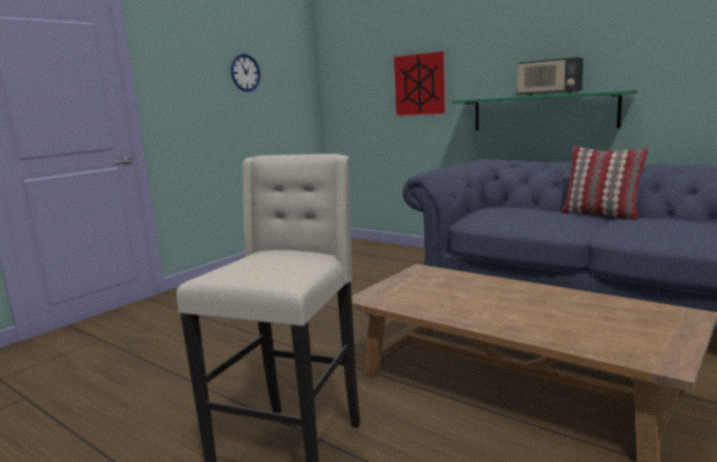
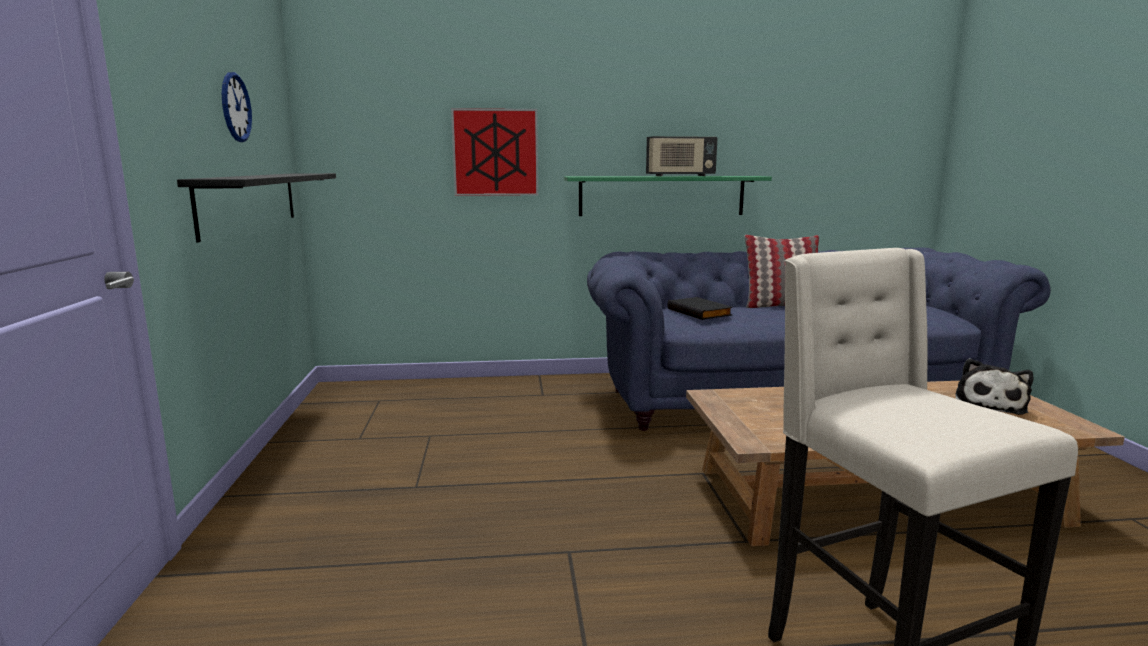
camera: 45 degrees left, 0 degrees up
none -> black shelf [177,173,336,242]
none -> black book [668,297,733,320]
none -> plush toy [956,358,1033,415]

